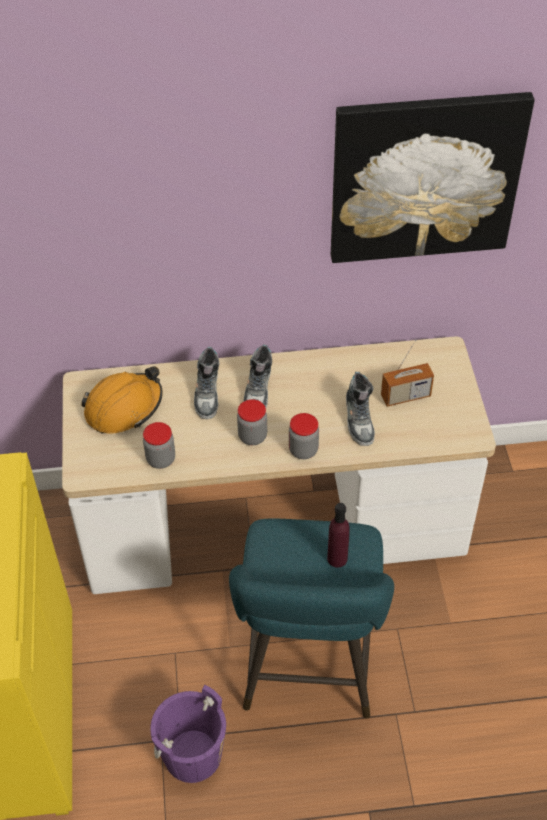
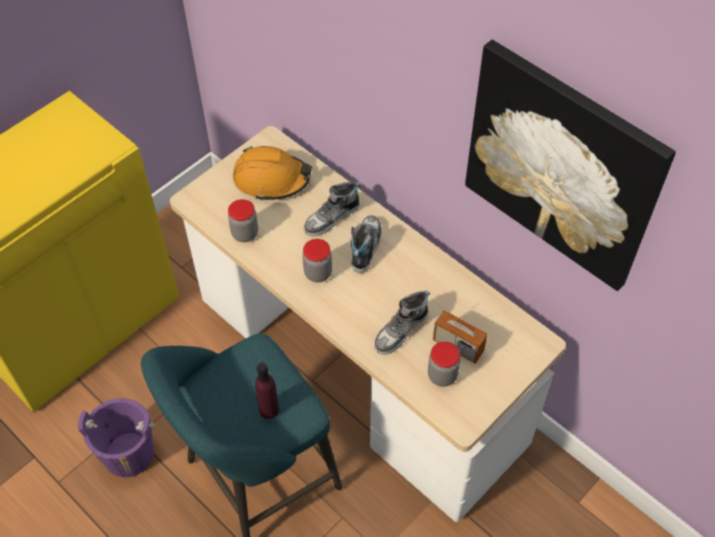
camera: 50 degrees right, 5 degrees up
shoe [244,344,272,408] -> shoe turned 135 degrees clockwise [351,215,382,274]
jar [289,413,319,459] -> jar moved to [428,342,460,387]

